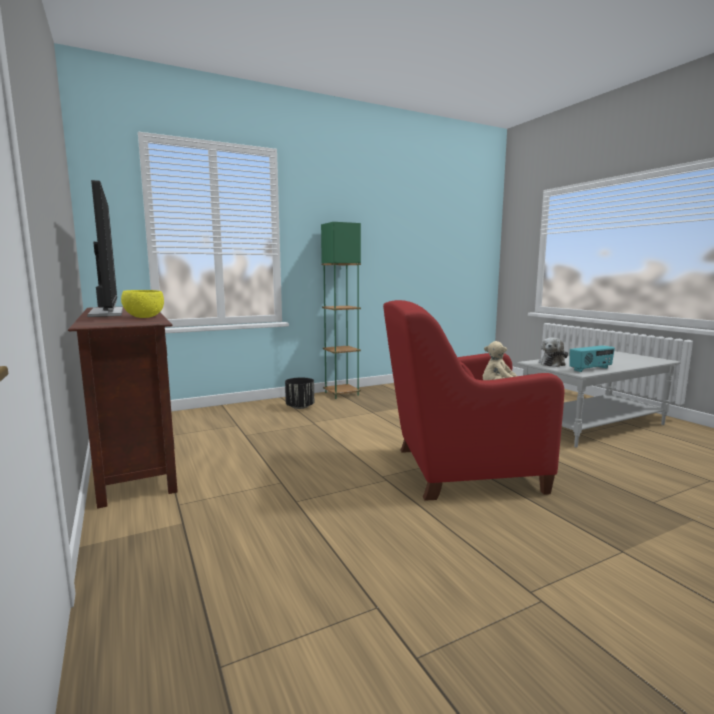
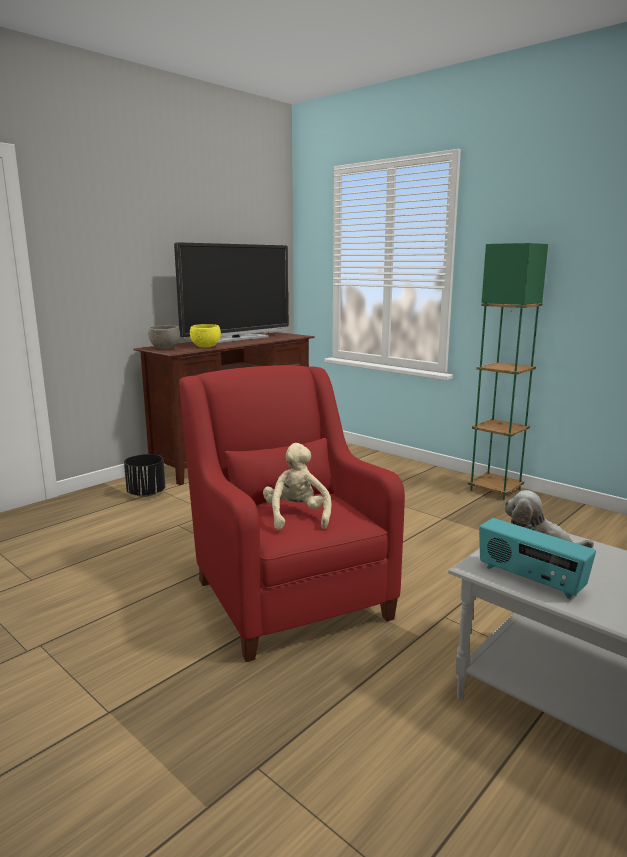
camera: 70 degrees right, 5 degrees up
black planter [285,378,314,409] -> black planter moved to [124,454,165,497]
none -> grey bowl [148,325,180,349]

